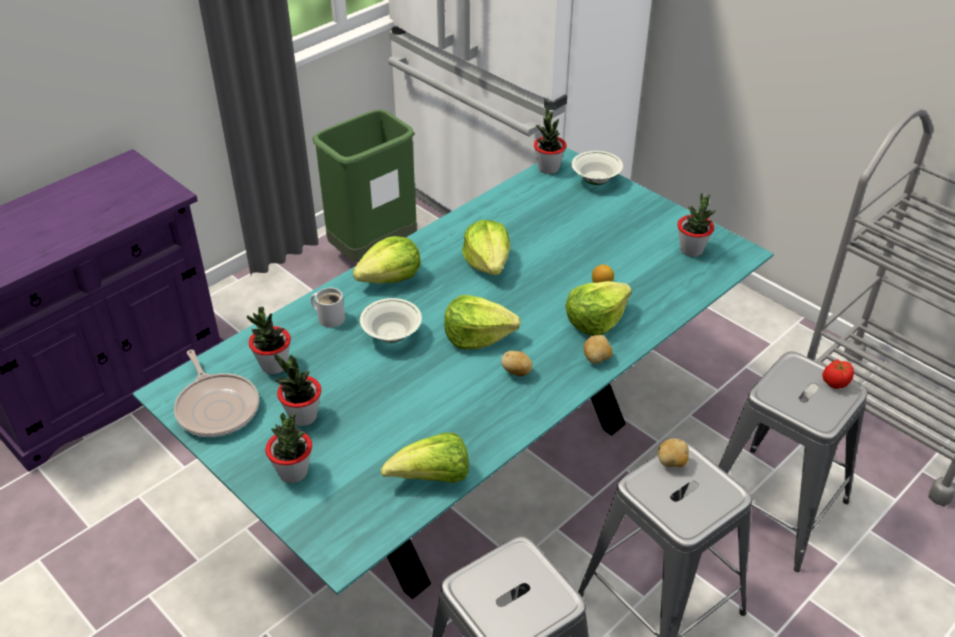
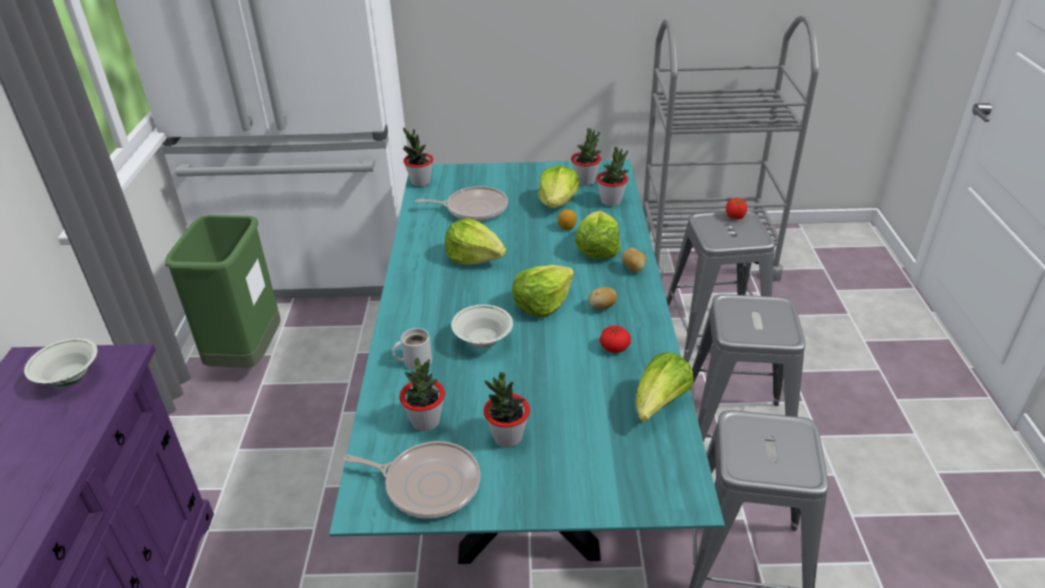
camera: 45 degrees left, 5 degrees down
potted plant [265,412,312,483] -> potted plant moved to [596,147,629,207]
lettuce [353,236,421,284] -> lettuce moved to [538,165,580,208]
white bowl [571,151,623,185] -> white bowl moved to [24,338,97,386]
potato [658,438,689,467] -> none
none -> frying pan [415,186,508,221]
none -> tomato [600,326,631,353]

